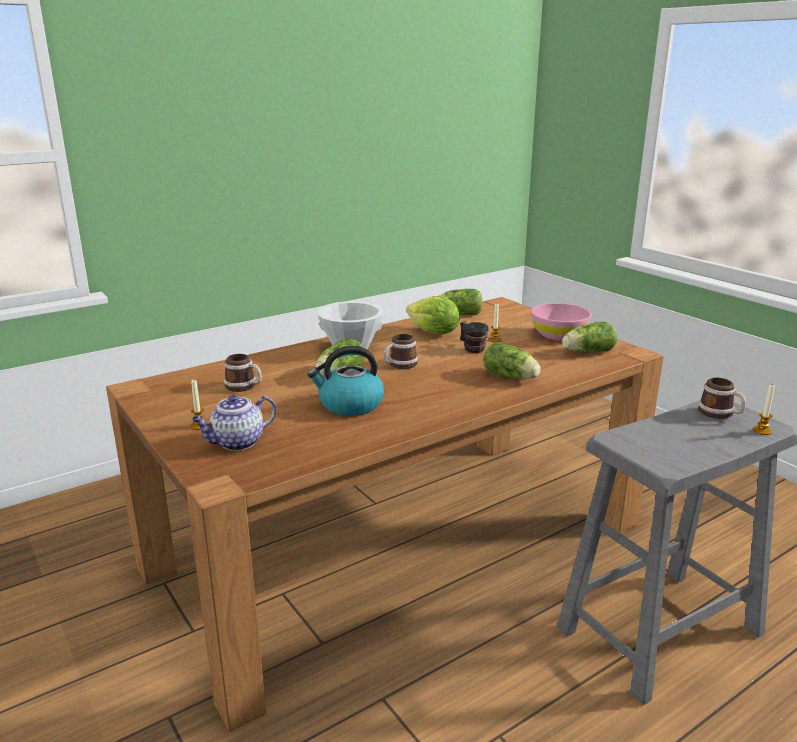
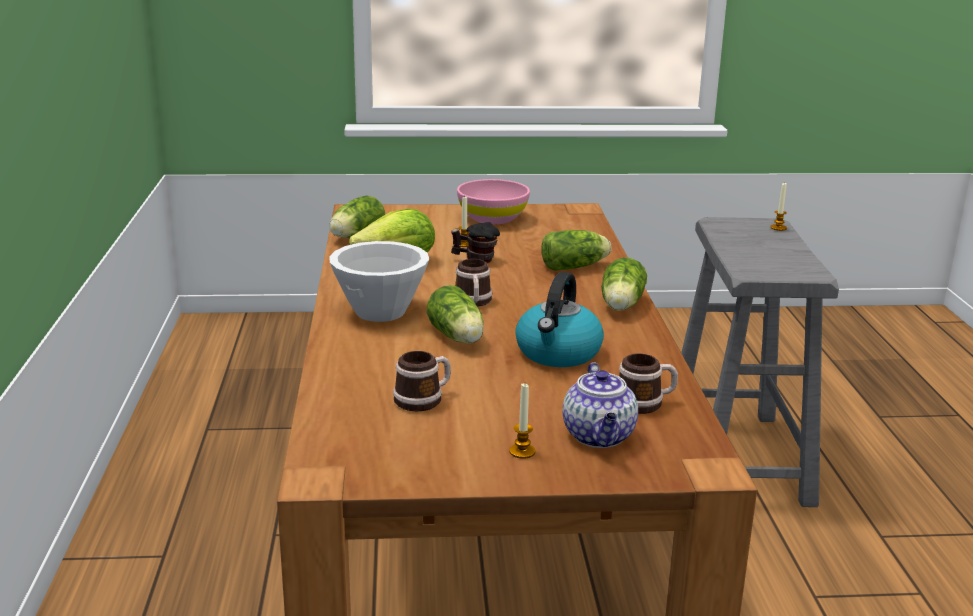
camera: 60 degrees left, 0 degrees up
lettuce [562,322,617,353] -> lettuce moved to [602,257,647,311]
mug [698,378,746,419] -> mug moved to [619,353,678,414]

